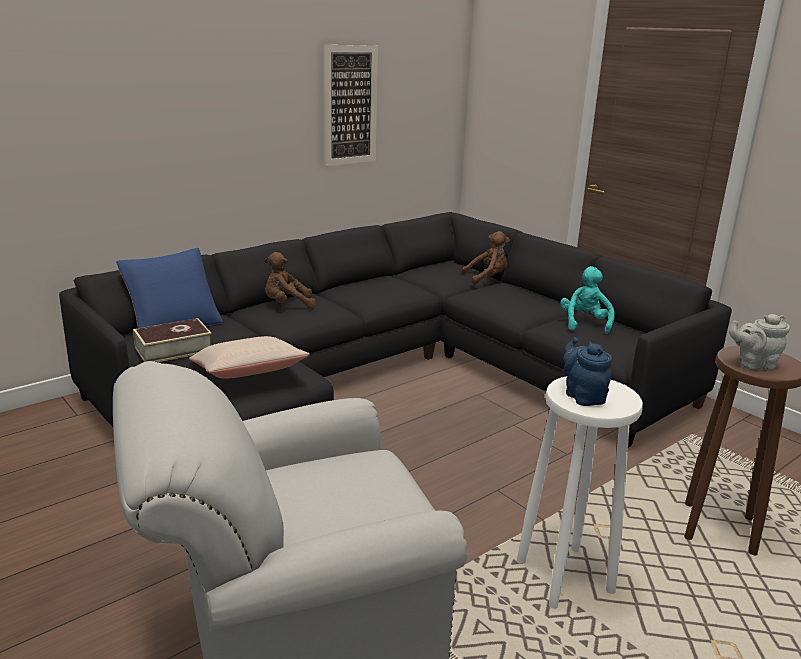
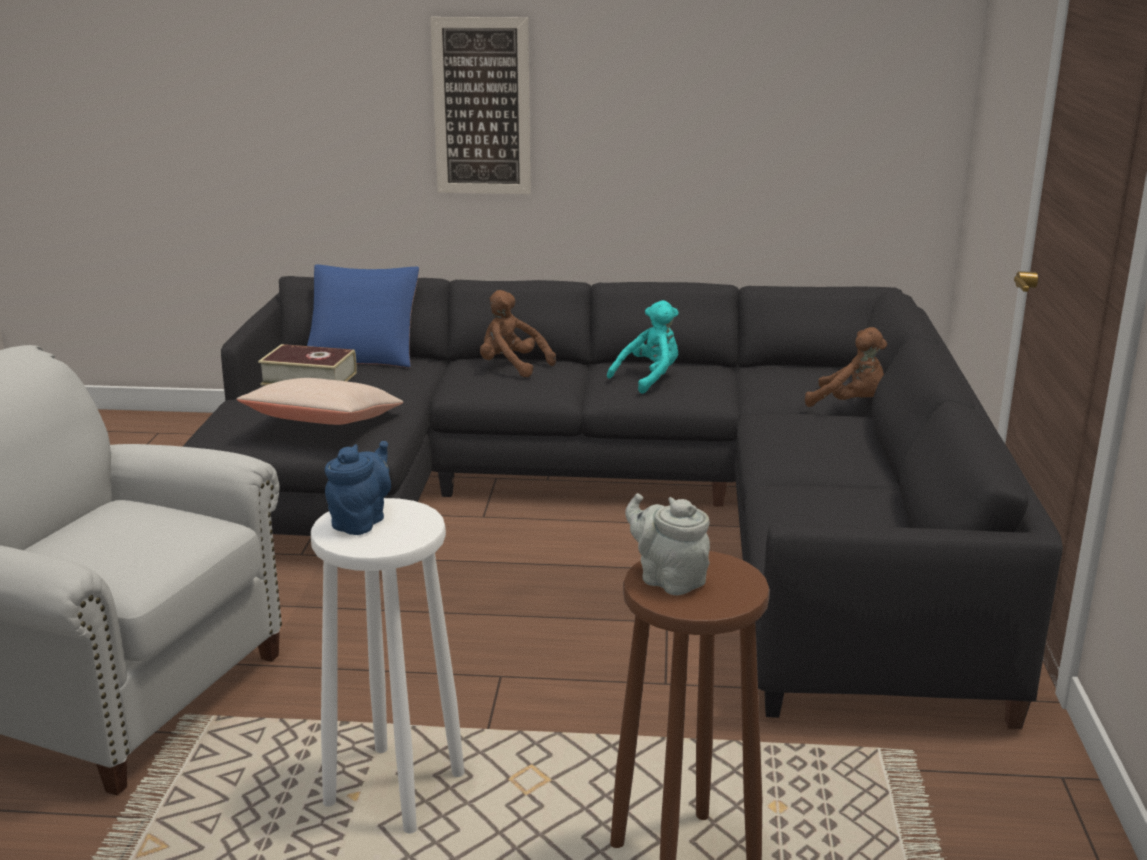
camera: 45 degrees right, 0 degrees up
picture [324,45,378,166] -> picture moved to [430,17,531,194]
turquoise plush toy [560,266,615,334] -> turquoise plush toy moved to [607,300,679,394]

